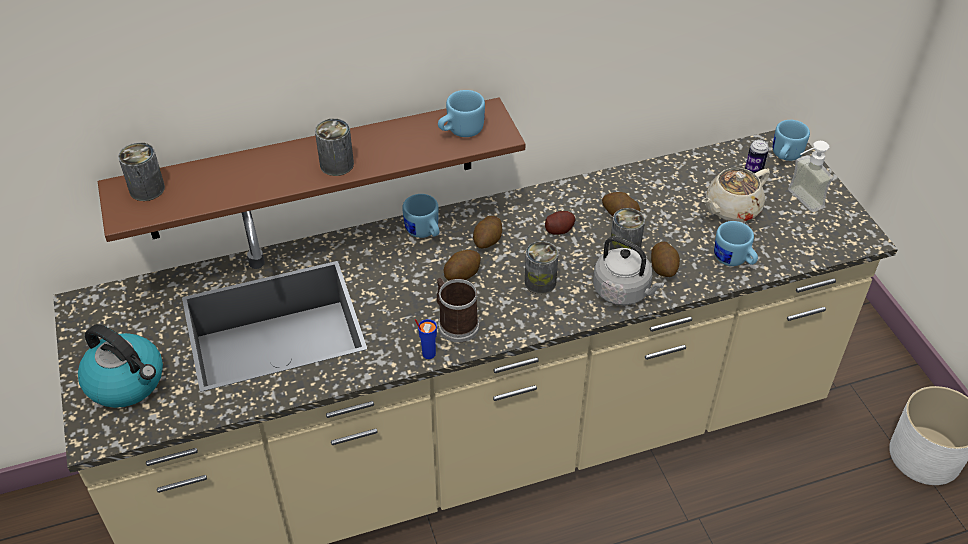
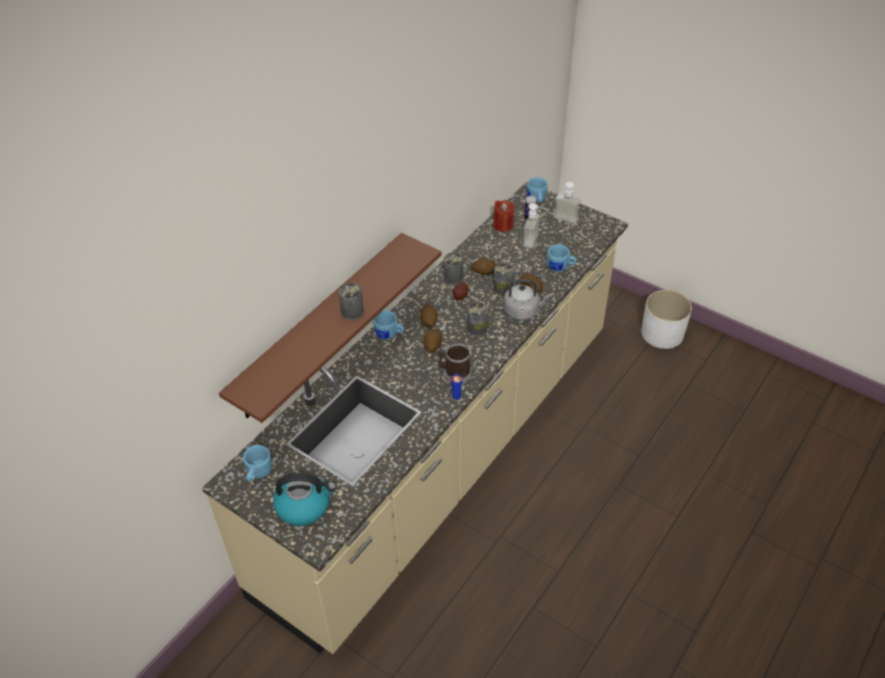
camera: 35 degrees left, 0 degrees up
can [118,142,165,201] -> can moved to [443,253,463,285]
blue mug [438,90,485,137] -> blue mug moved to [243,445,272,481]
beige teapot [702,168,770,222] -> soap dispenser [523,203,549,248]
none -> red candle [493,200,514,232]

